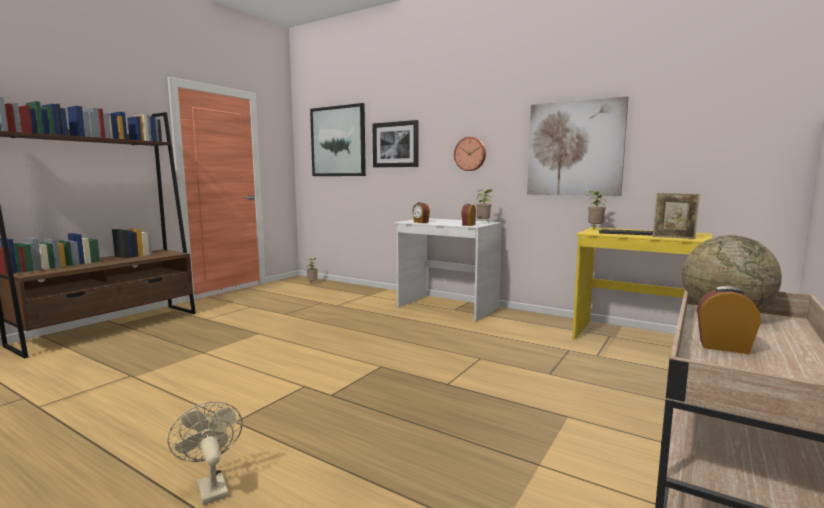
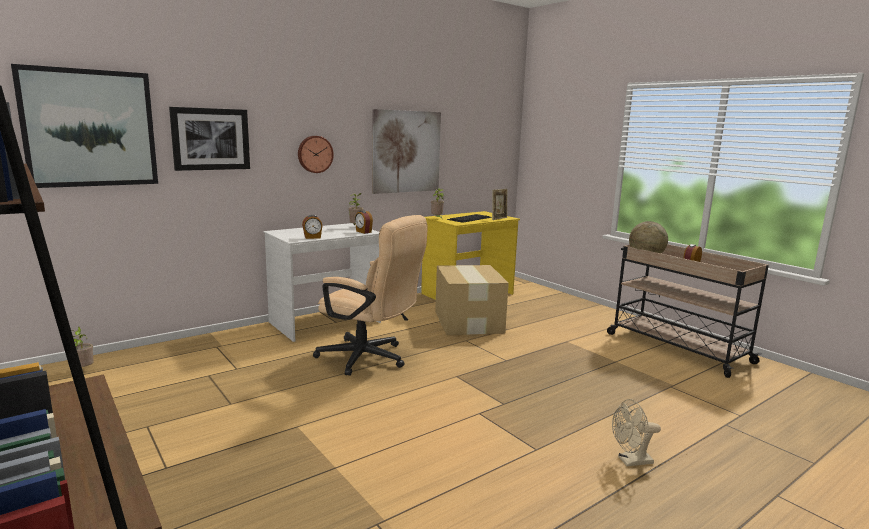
camera: 70 degrees left, 5 degrees up
none -> beige office chair [313,215,428,376]
none -> cardboard box [435,265,509,335]

